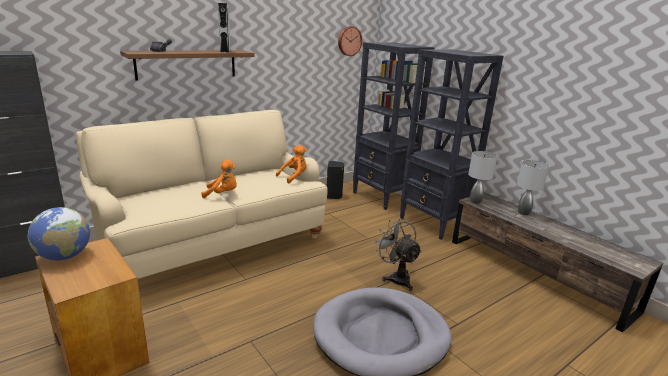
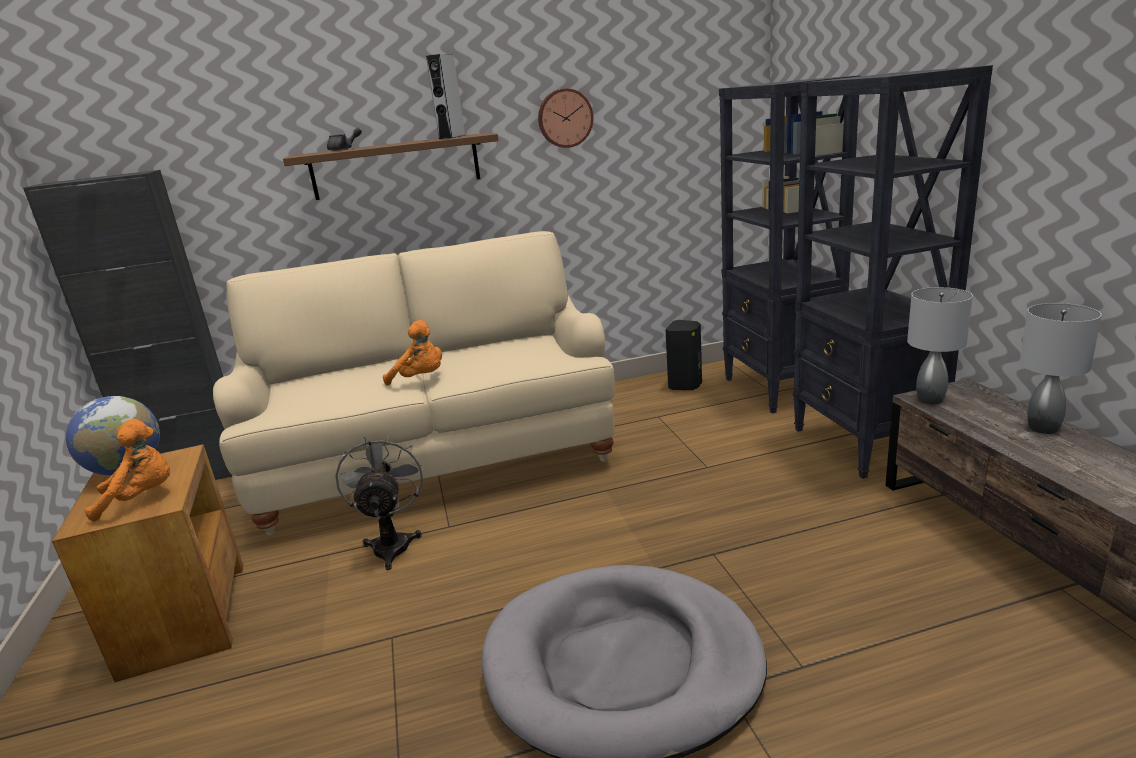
camera: 25 degrees right, 0 degrees up
orange plush toy [276,145,307,184] -> orange plush toy moved to [84,419,170,522]
wall clock [338,26,362,56] -> wall clock moved to [538,88,593,148]
grey fan [374,218,422,291] -> grey fan moved to [335,434,423,570]

